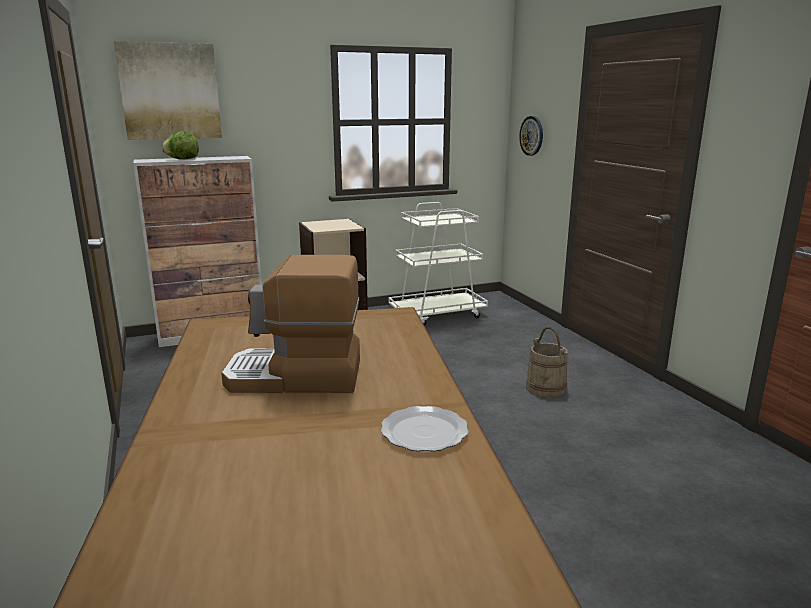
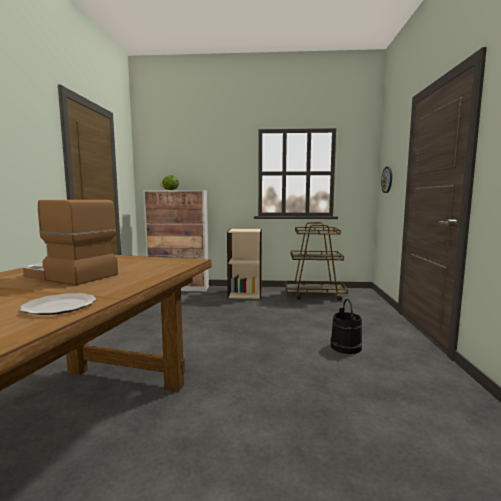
camera: 25 degrees right, 10 degrees down
picture [114,41,222,140] -> none
white cart [388,202,488,326] -> brown cart [285,222,348,301]
beige bucket [526,327,568,398] -> black bucket [331,299,362,354]

